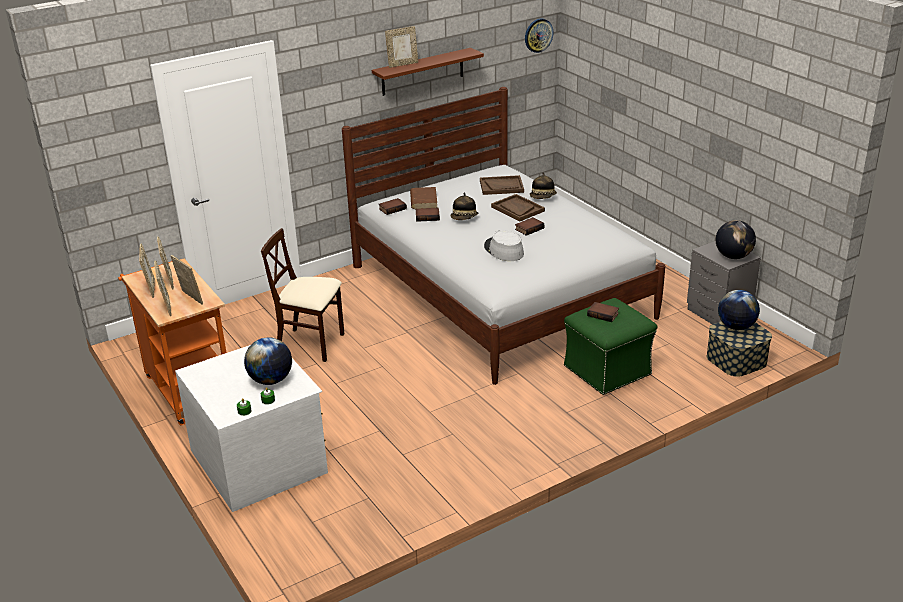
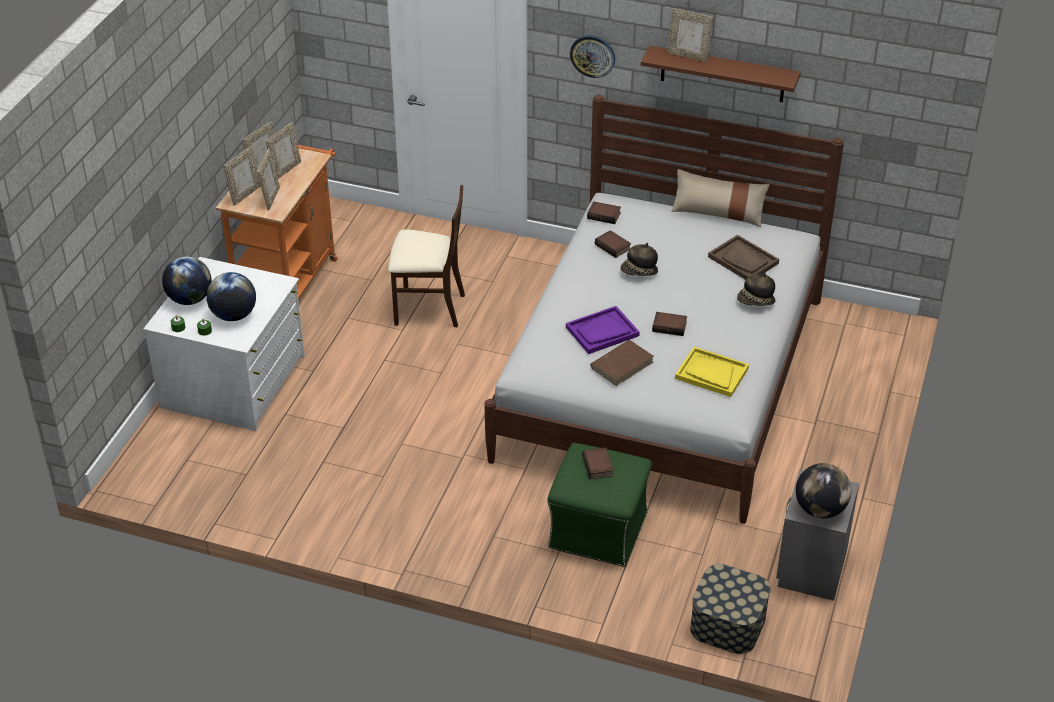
camera: 50 degrees right, 10 degrees up
beige chair [261,228,344,362] -> beige chair turned 120 degrees clockwise [388,185,465,327]
brown book [410,187,437,209] -> brown book moved to [590,340,654,386]
grey hat [484,230,524,261] -> purple tray [566,306,640,354]
brown tray [491,194,545,222] -> none
wall clock [525,19,553,53] -> wall clock moved to [570,35,615,78]
globe [718,290,760,330] -> globe moved to [162,256,212,305]
none -> beige pillow [671,169,769,227]
none -> yellow tray [675,347,749,397]

